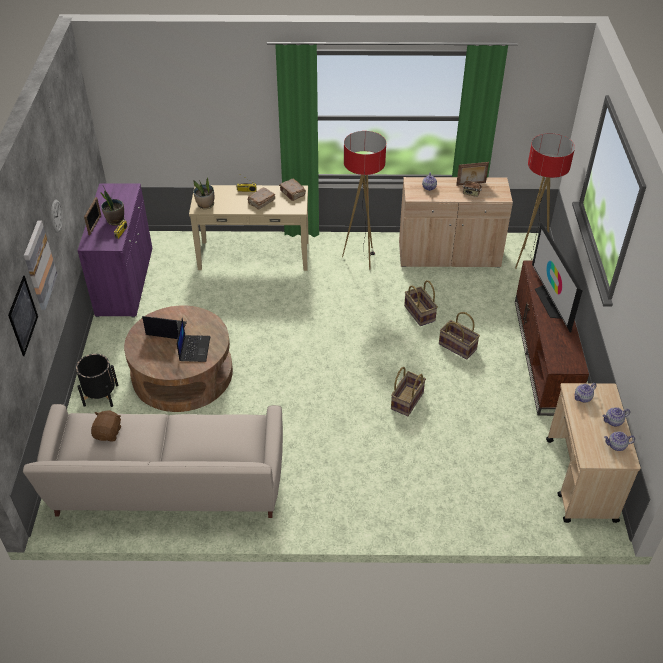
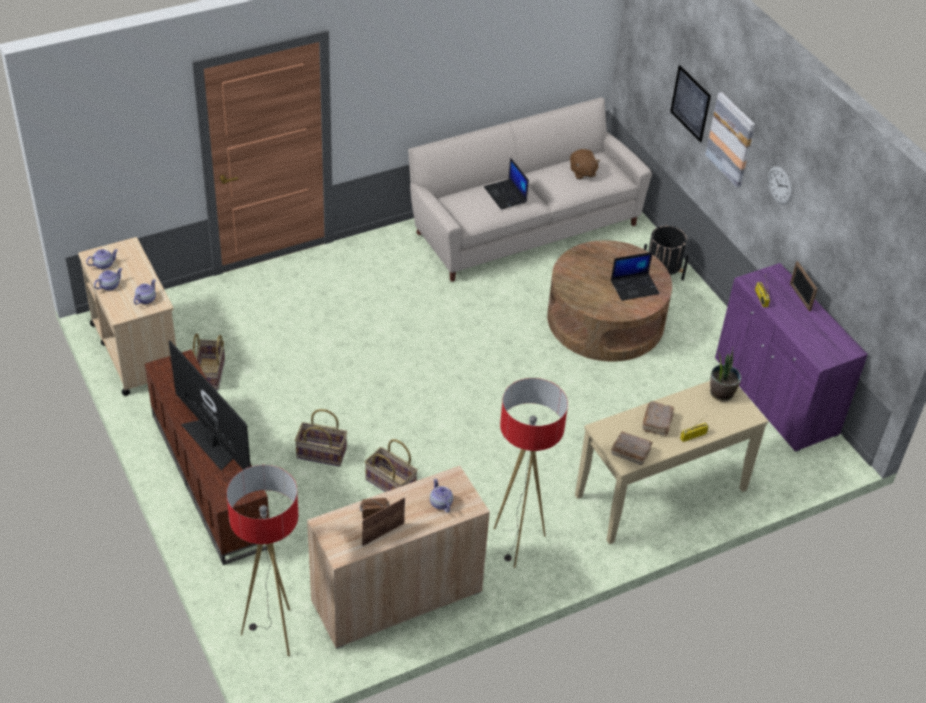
camera: 150 degrees right, 0 degrees up
potted plant [100,186,125,226] -> none
laptop [177,317,210,362] -> laptop moved to [484,157,529,209]
basket [391,367,426,416] -> basket moved to [193,333,225,390]

